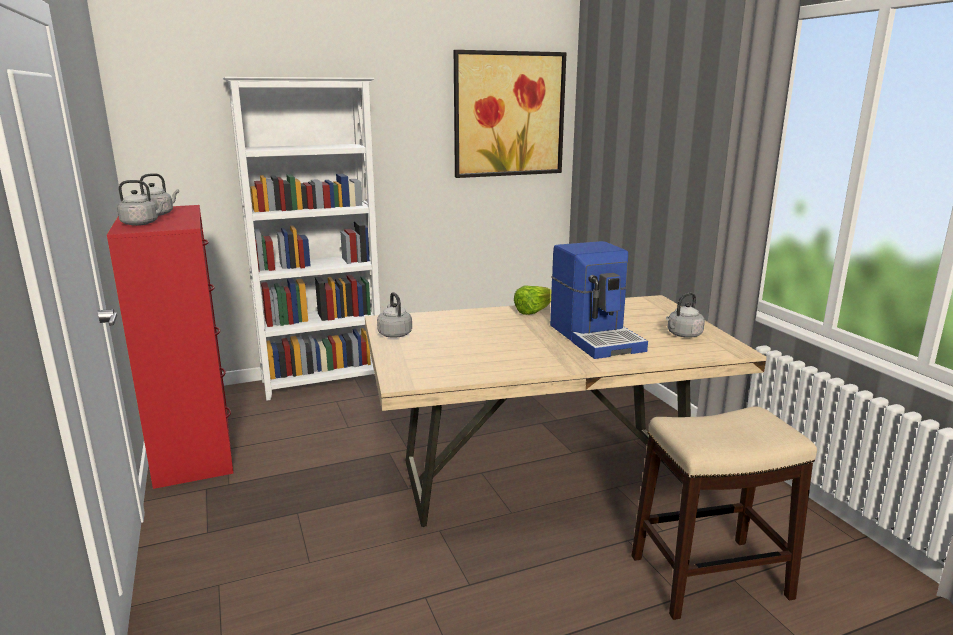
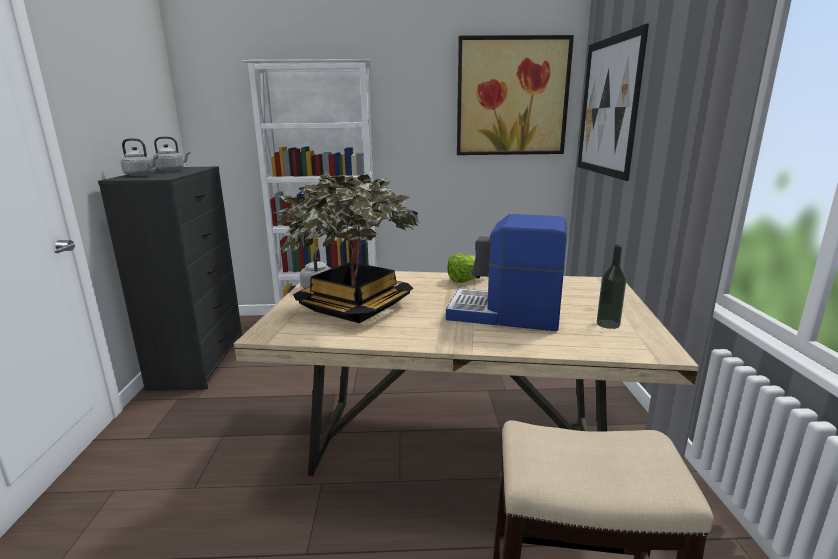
camera: 20 degrees right, 0 degrees up
red dresser [107,205,233,489] -> black dresser [98,167,242,391]
coffee machine [550,241,648,359] -> coffee machine turned 105 degrees clockwise [446,214,567,331]
grey kettle [666,292,705,338] -> bottle [597,245,626,329]
none -> potted plant [274,171,419,323]
none -> picture [577,24,649,181]

